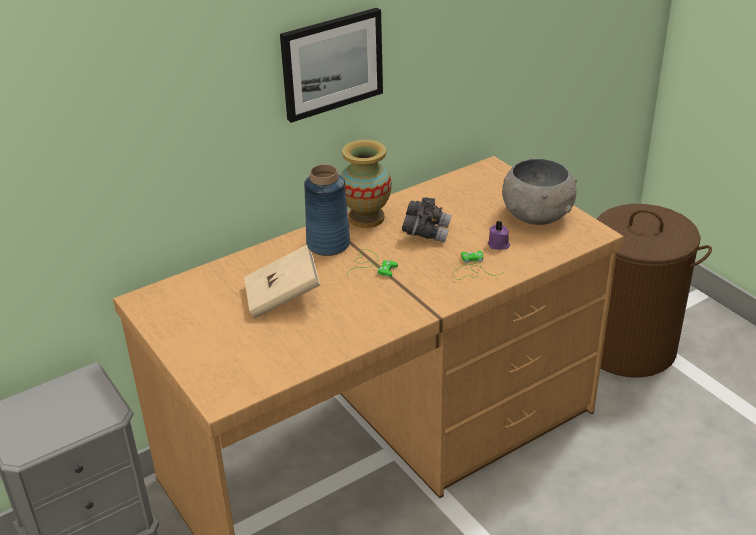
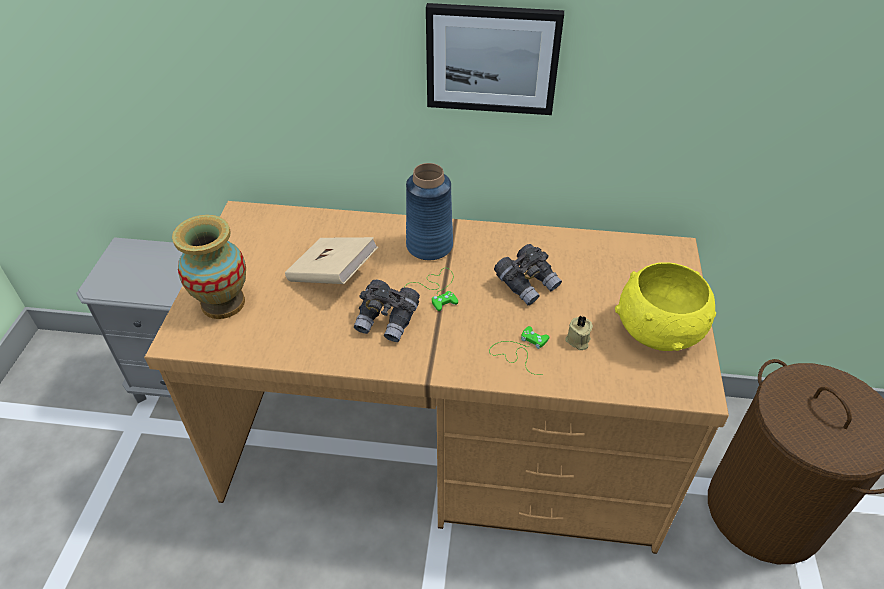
camera: 40 degrees right, 10 degrees up
vase [341,140,392,228] -> vase moved to [172,215,246,319]
purple candle [488,221,510,250] -> beige candle [565,315,593,350]
grey bowl [502,159,577,225] -> yellow bowl [615,262,716,351]
none -> grey binoculars [354,279,420,342]

